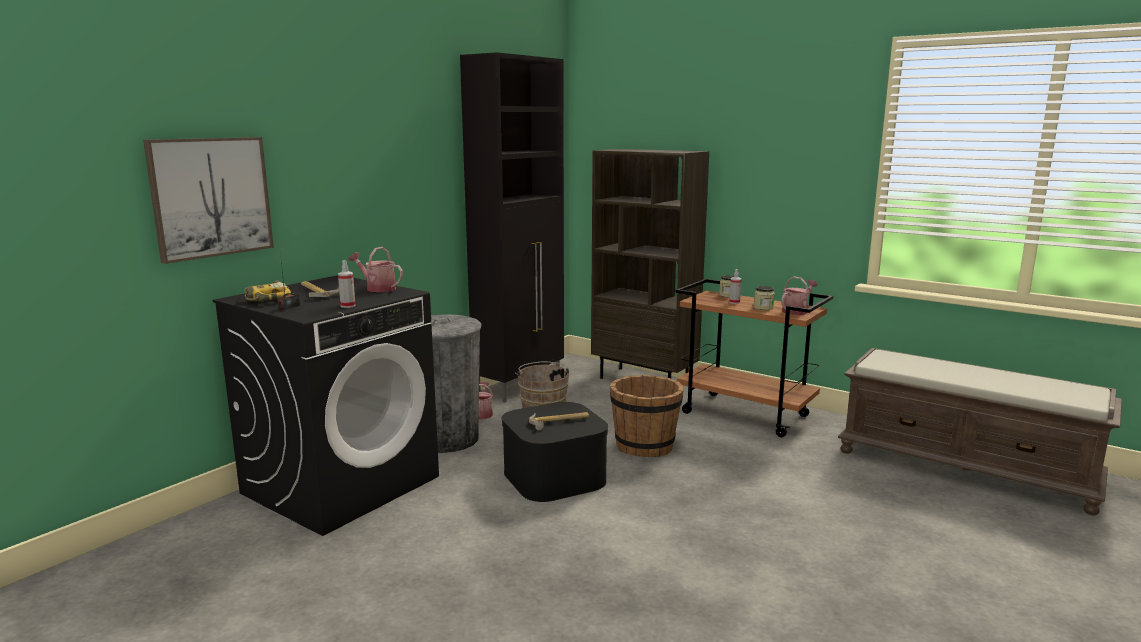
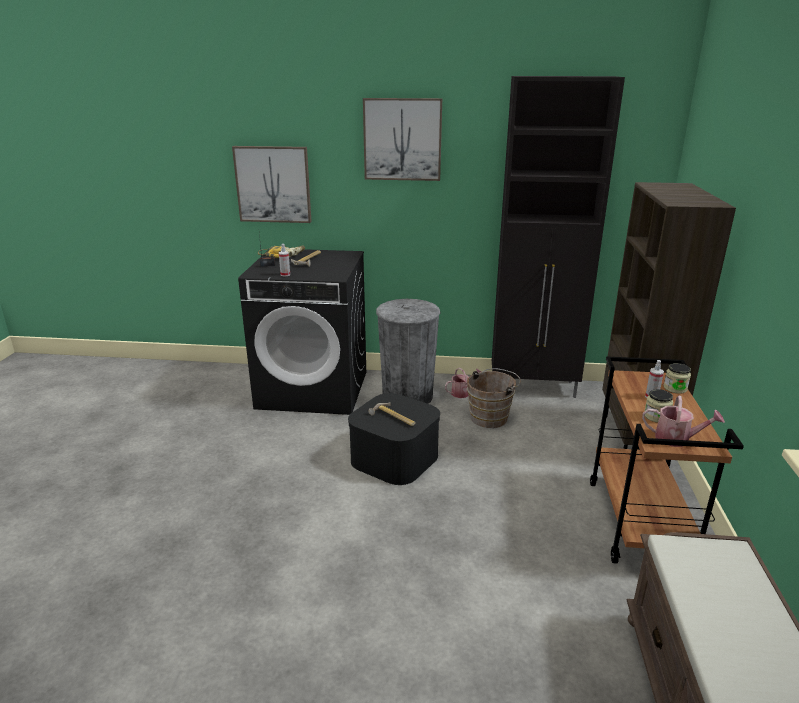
camera: 60 degrees right, 10 degrees up
watering can [349,247,403,292] -> none
brown bucket [610,375,684,457] -> none
none -> picture [363,98,442,181]

